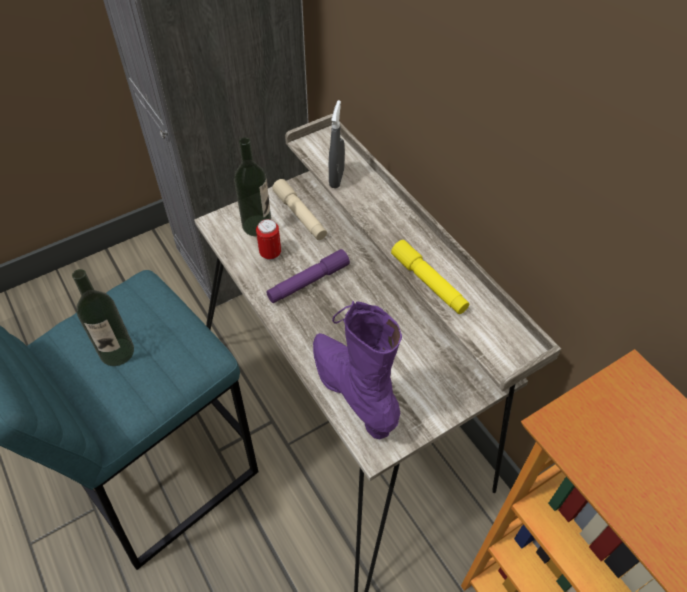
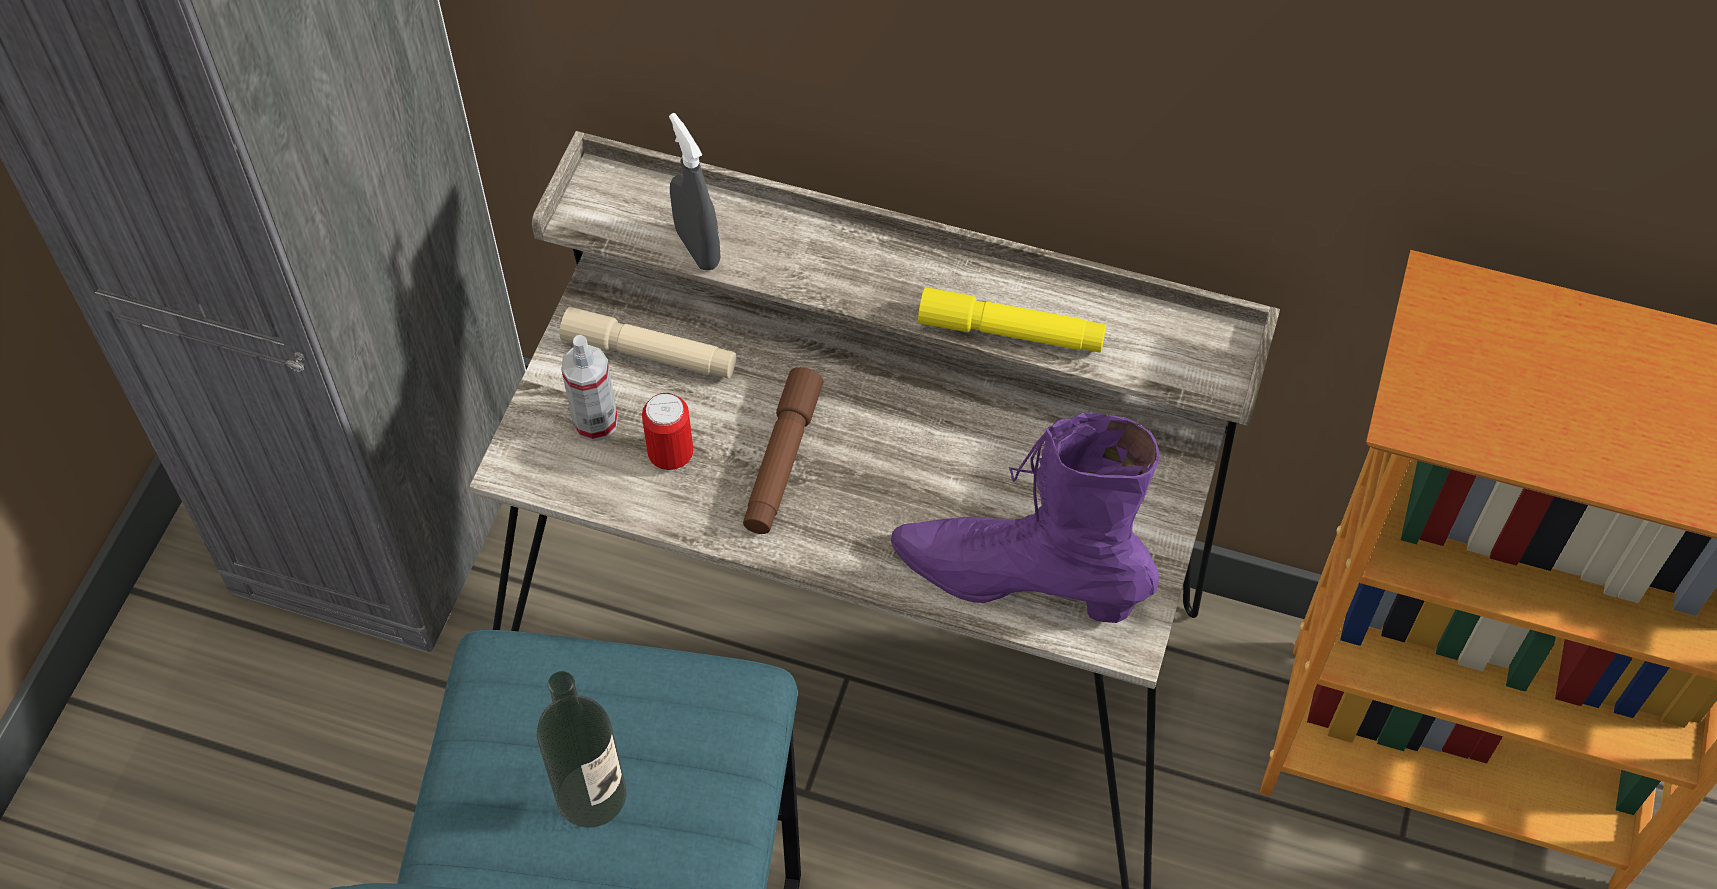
camera: 40 degrees left, 5 degrees up
bottle [234,137,271,236] -> spray bottle [561,335,618,442]
purple flashlight [266,249,350,303] -> brown flashlight [743,367,824,534]

